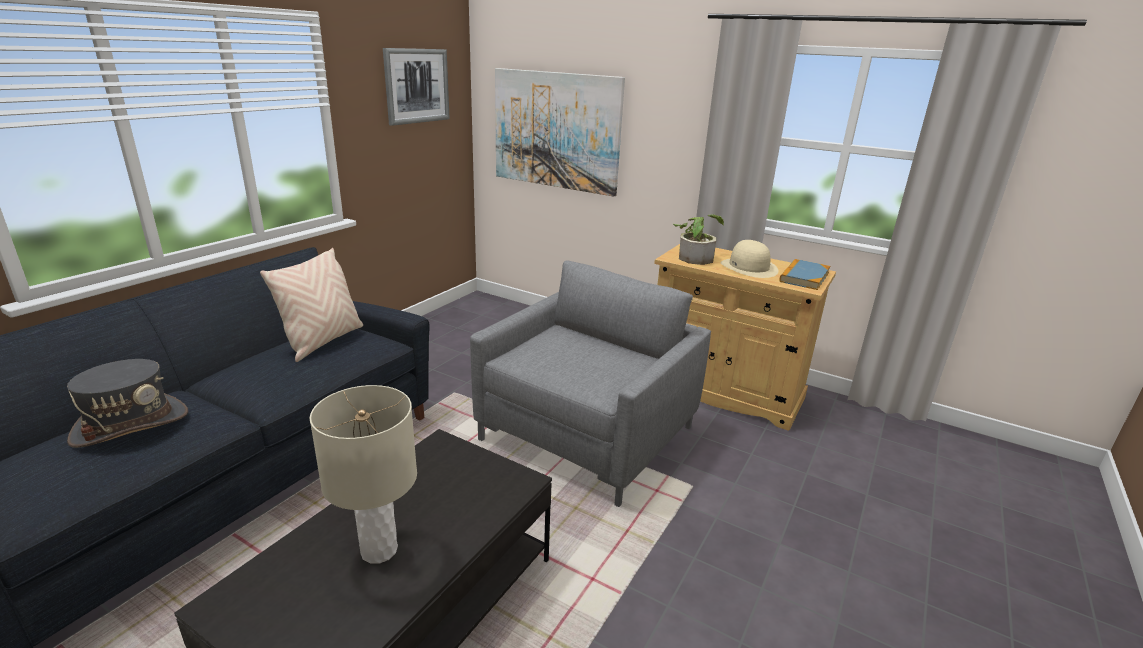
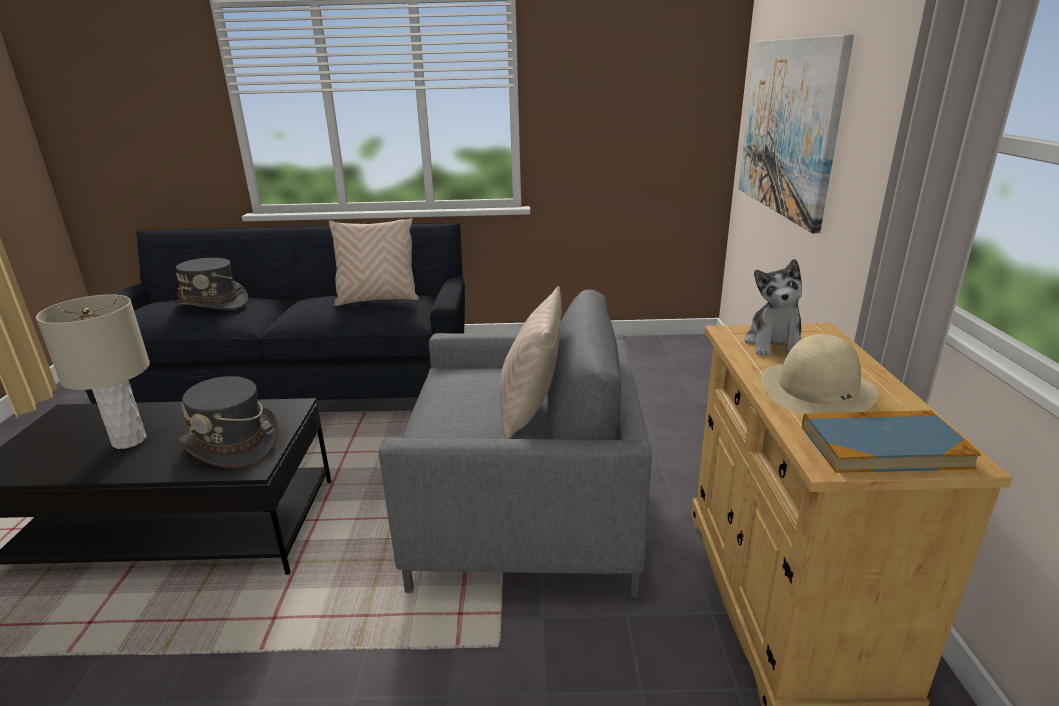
camera: 60 degrees right, 0 degrees up
picture [383,48,450,126] -> none
potted plant [673,214,724,265] -> plush toy [744,259,802,356]
none -> grey hat [179,376,279,468]
none -> beige pillow [499,286,562,439]

